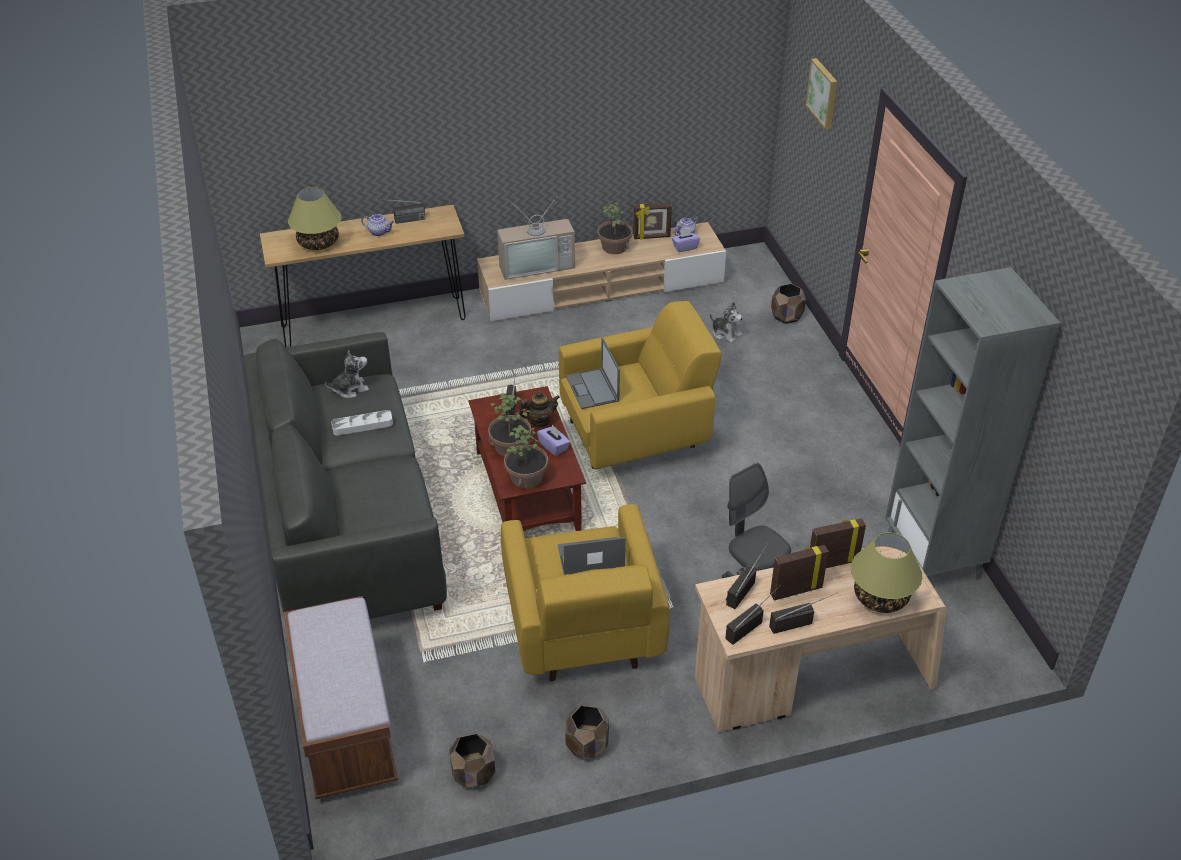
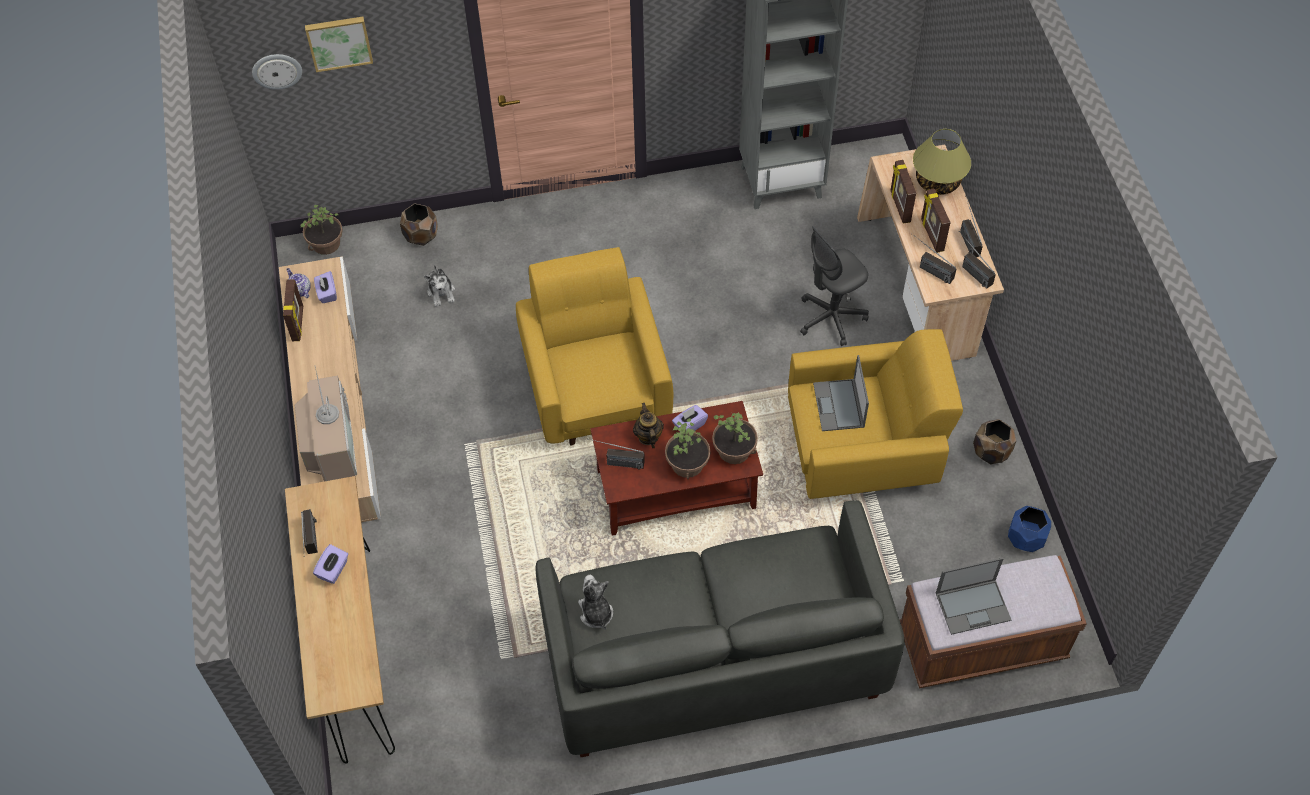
camera: 85 degrees left, 15 degrees up
table lamp [288,187,341,250] -> none
grey tray [331,410,393,435] -> none
teapot [361,214,394,236] -> purple tissue box [313,544,348,584]
brown planter [449,733,496,788] -> blue planter [1008,506,1051,552]
laptop [566,337,620,409] -> laptop moved to [936,557,1011,635]
potted plant [598,203,633,254] -> potted plant moved to [301,205,343,255]
plush toy [710,302,743,343] -> plush toy turned 120 degrees clockwise [424,264,455,306]
none -> wall clock [252,54,302,90]

